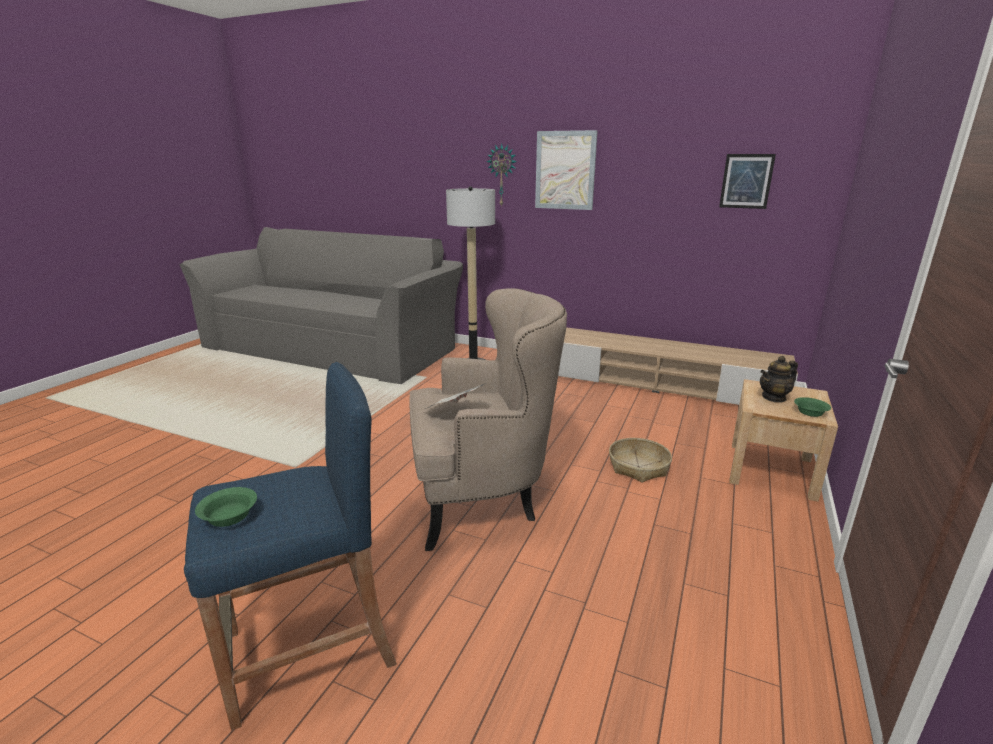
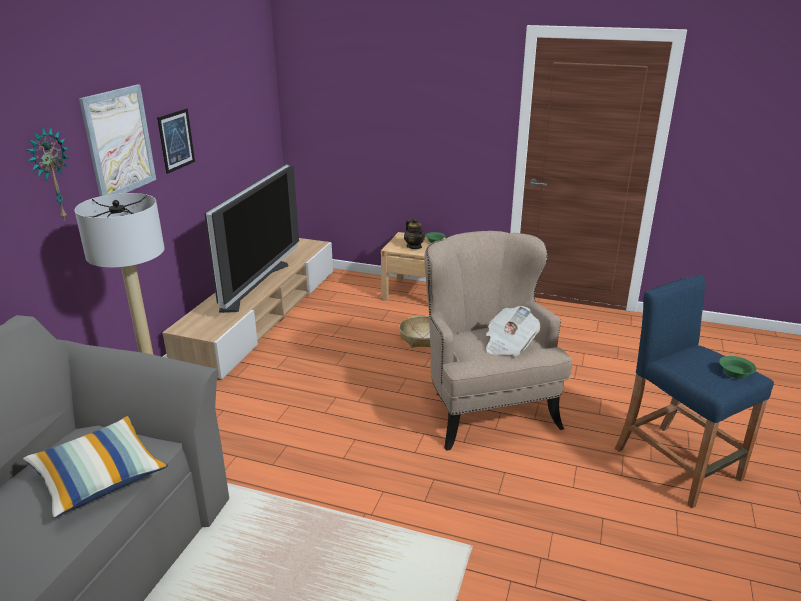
camera: 95 degrees left, 5 degrees up
picture [719,154,776,209] -> picture moved to [157,108,195,174]
none -> pillow [23,416,168,518]
none -> television [204,164,299,313]

